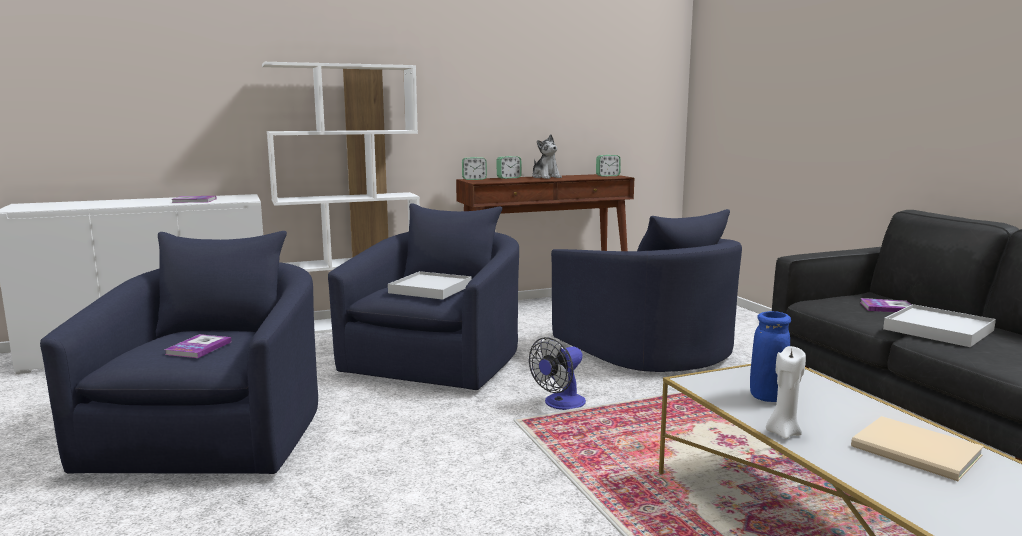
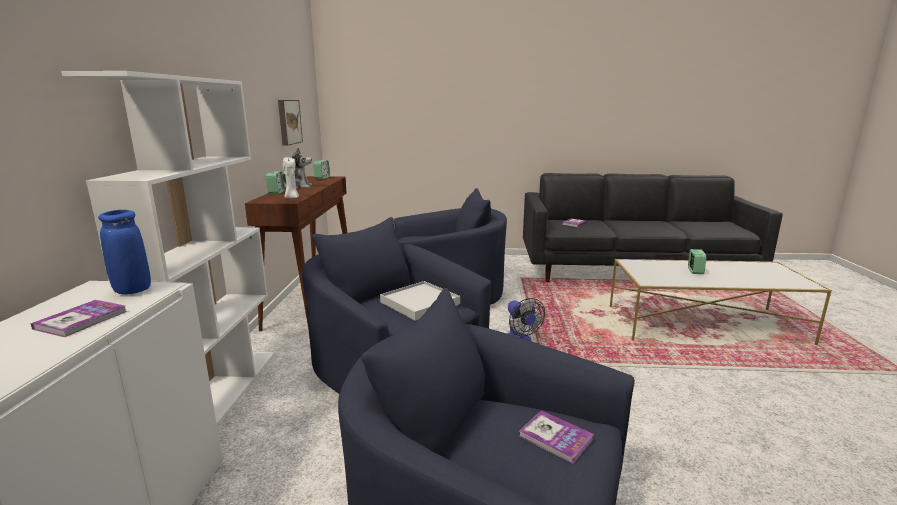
camera: 65 degrees left, 5 degrees up
alarm clock [462,157,487,180] -> alarm clock moved to [688,249,706,274]
blue vase [750,311,791,402] -> blue vase moved to [98,210,151,295]
white candle [766,346,806,439] -> white candle moved to [283,157,299,198]
beige book [851,416,984,481] -> none
white tray [883,304,996,347] -> none
none -> picture [278,100,303,146]

